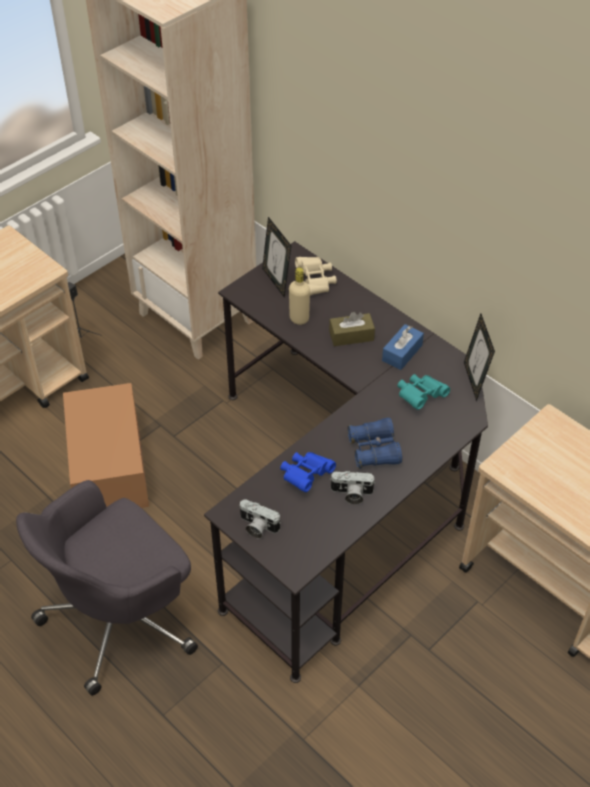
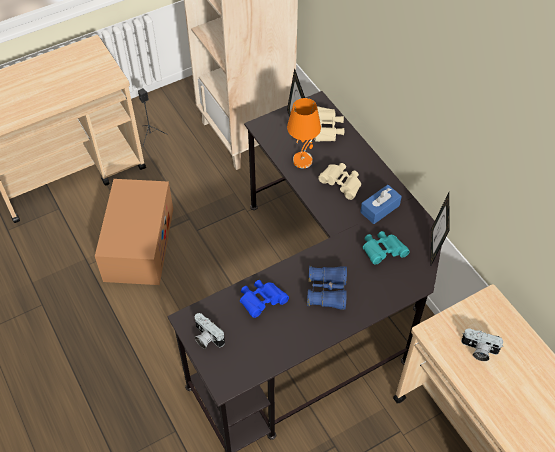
camera: 15 degrees right, 5 degrees up
grey office chair [16,480,198,696] -> none
beige bottle [289,267,310,325] -> orange table lamp [287,98,321,168]
brown tissue box [329,312,375,346] -> beige binoculars [318,163,361,200]
camera [330,471,376,504] -> camera moved to [461,328,503,361]

